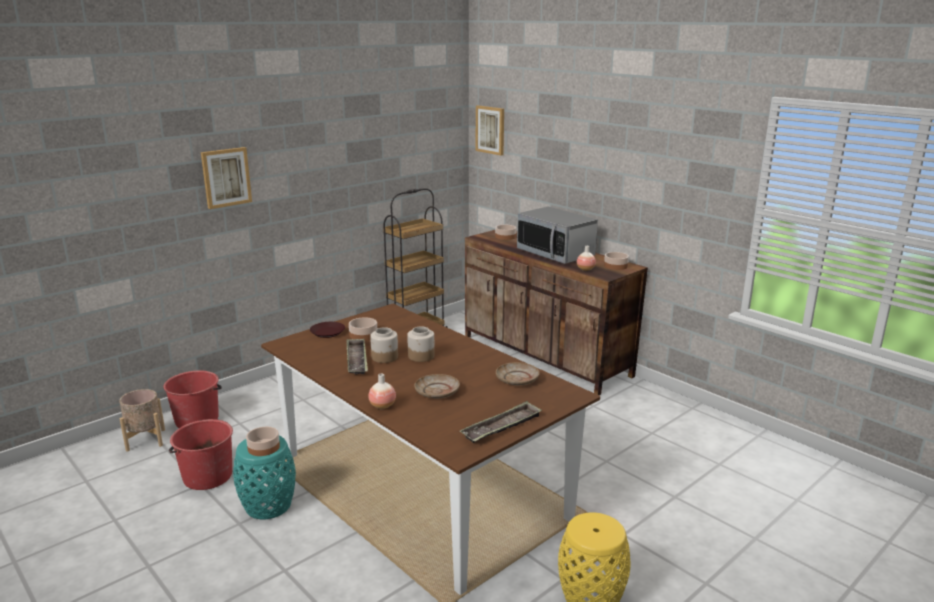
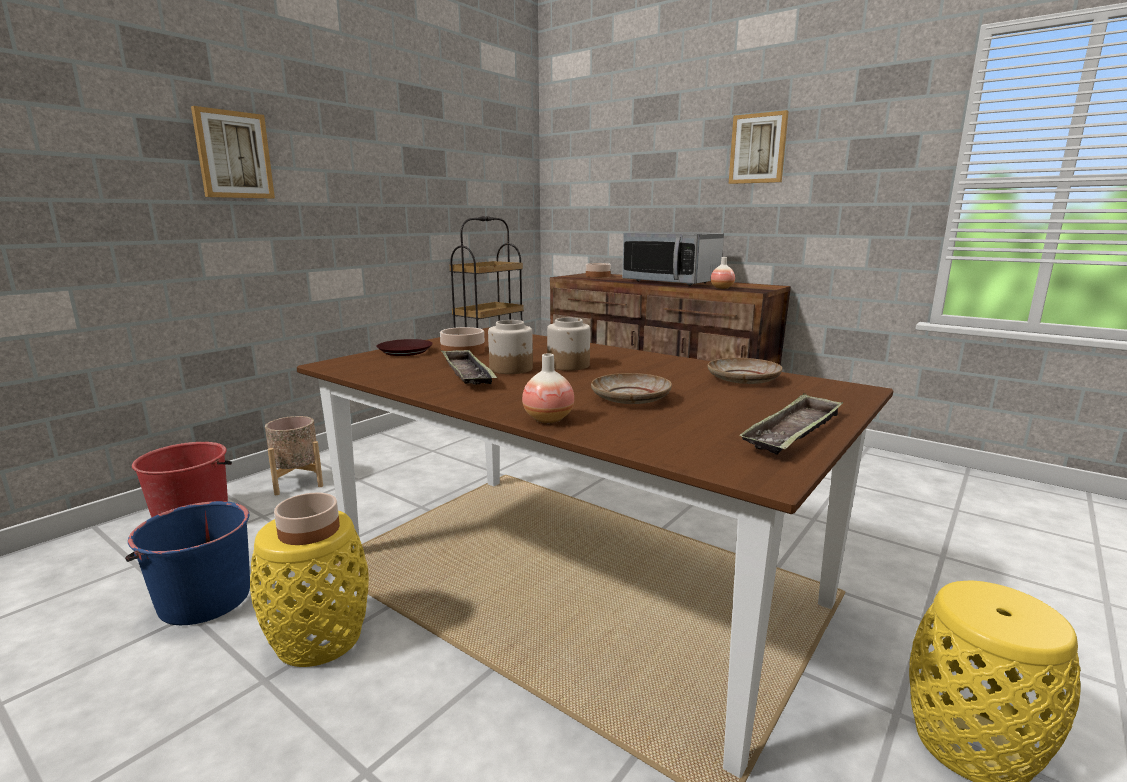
camera: 10 degrees left, 5 degrees down
beige planter [119,389,165,452] -> beige planter moved to [265,416,323,495]
red bucket [169,419,233,490] -> blue bucket [125,501,250,625]
turquoise stool [233,436,296,519] -> yellow stool [250,511,369,667]
picture [476,105,504,155] -> picture moved to [729,110,789,184]
bowl [604,252,629,270] -> none

